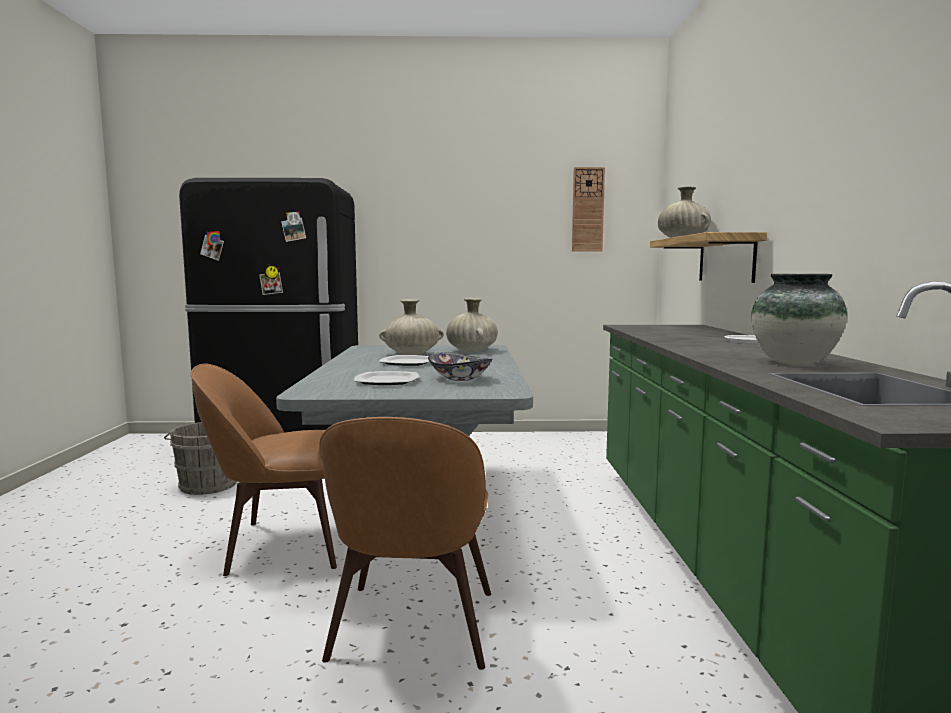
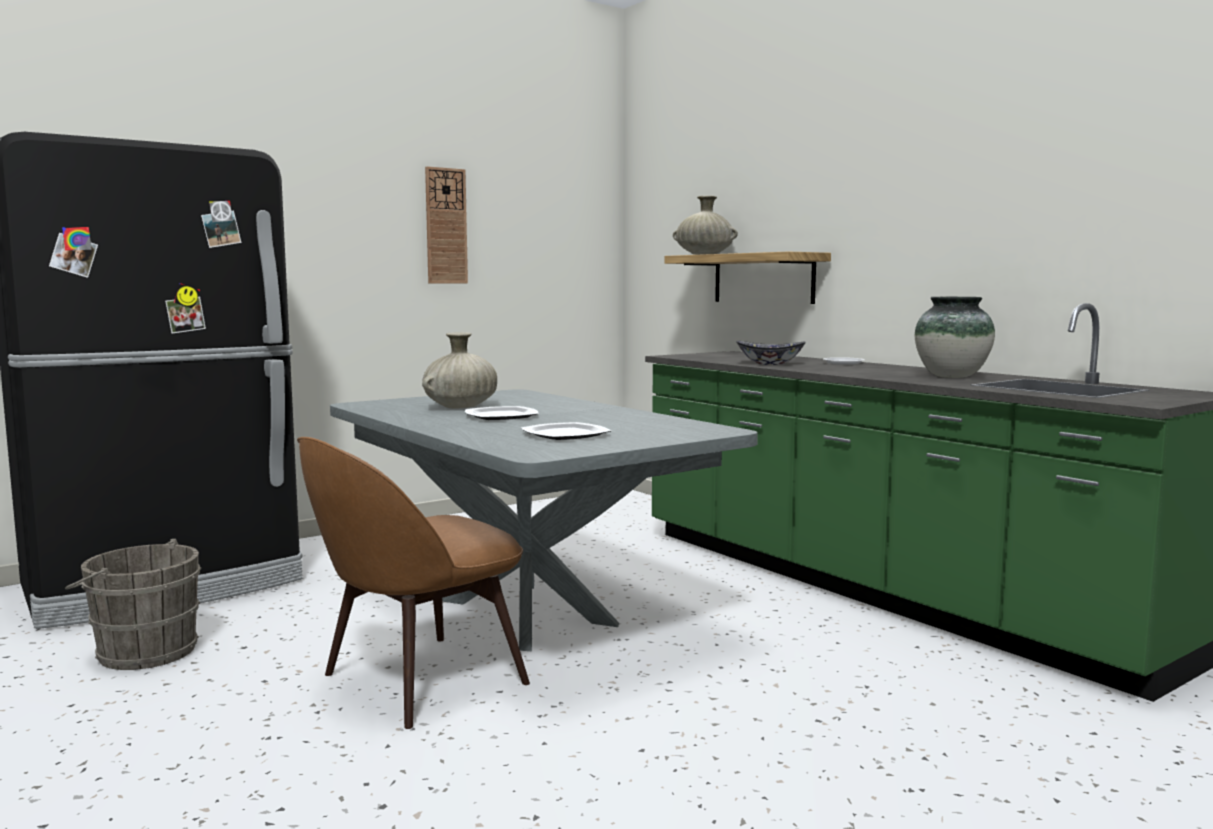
camera: 35 degrees left, 0 degrees up
brown chair [319,417,491,670] -> none
bowl [428,352,493,381] -> bowl moved to [736,341,806,365]
beige vase [446,298,498,352] -> none
wall clock [572,167,605,252] -> wall clock moved to [425,166,468,284]

